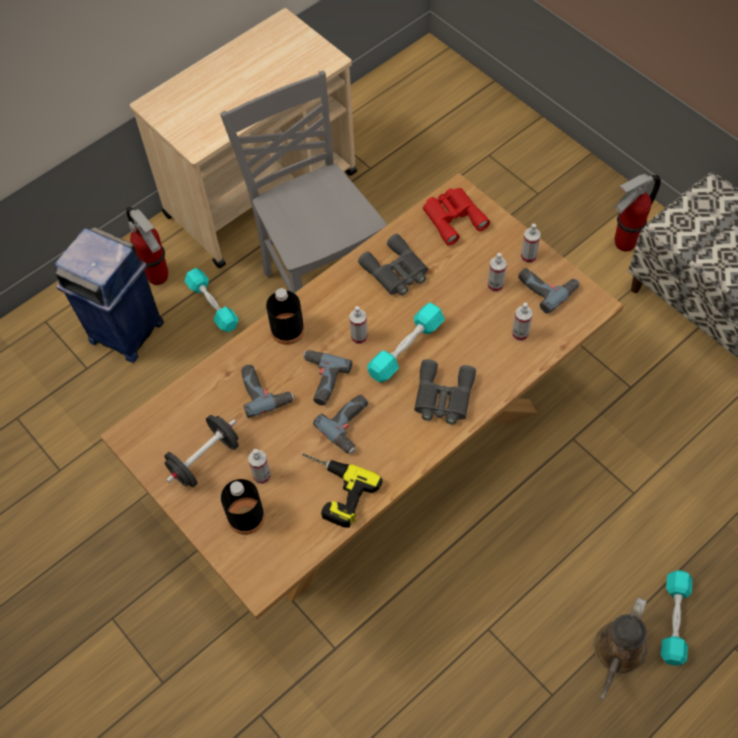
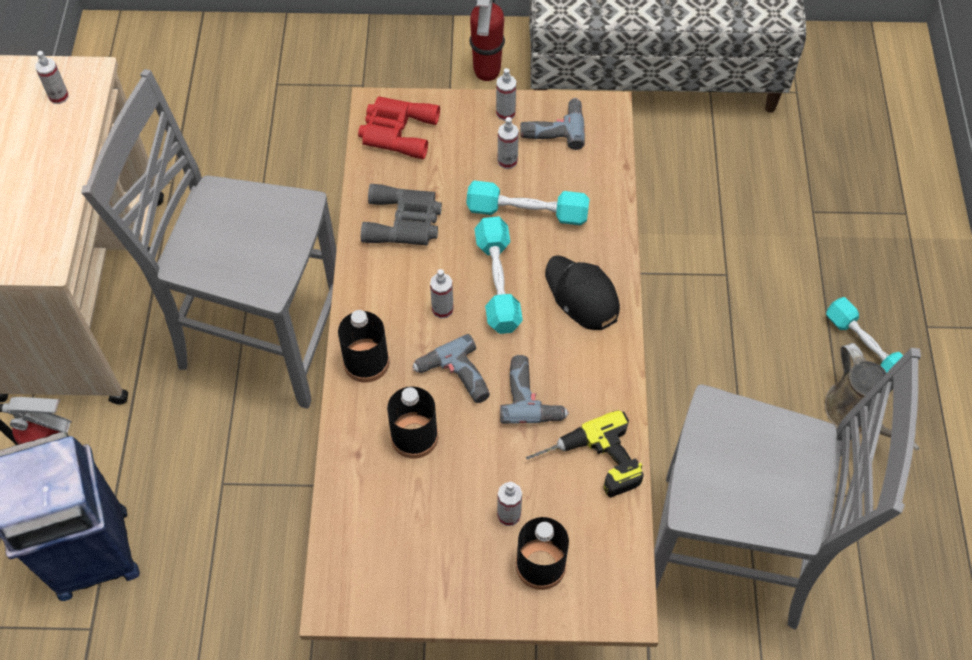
camera: 50 degrees left, 0 degrees up
black dumbbell [164,415,239,487] -> none
turquoise dumbbell [184,268,238,332] -> turquoise dumbbell moved to [466,181,589,225]
power drill [241,365,295,418] -> black bottle [387,386,438,459]
grey binoculars [414,359,476,425] -> black cap [545,255,620,330]
spray bottle [512,303,532,341] -> spray bottle moved to [35,51,69,104]
none -> grey chair [654,348,921,630]

